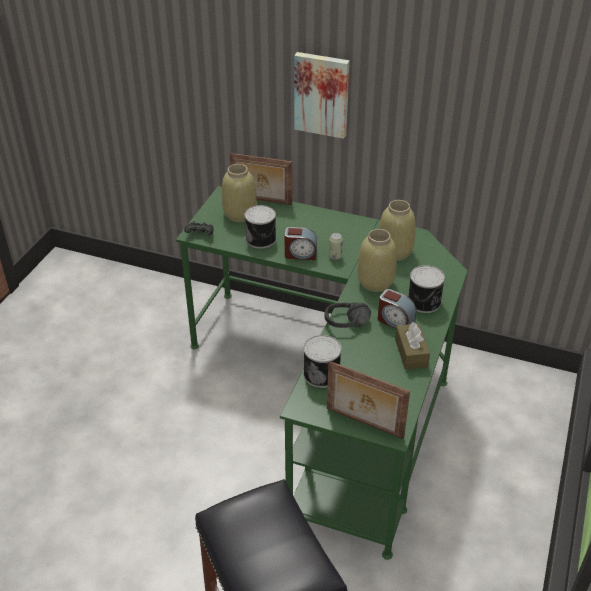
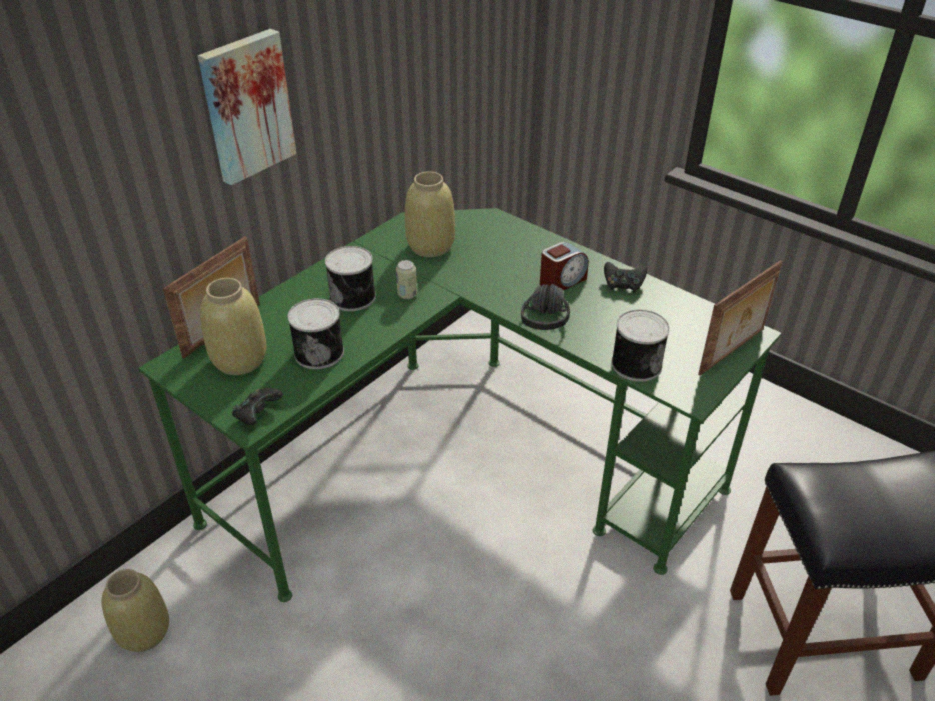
camera: 70 degrees left, 0 degrees up
alarm clock [285,227,317,260] -> none
beige vase [358,229,397,292] -> beige vase moved to [102,569,169,652]
brown tissue box [395,322,430,370] -> black game controller [604,262,647,293]
can [408,265,445,313] -> can moved to [325,246,376,311]

